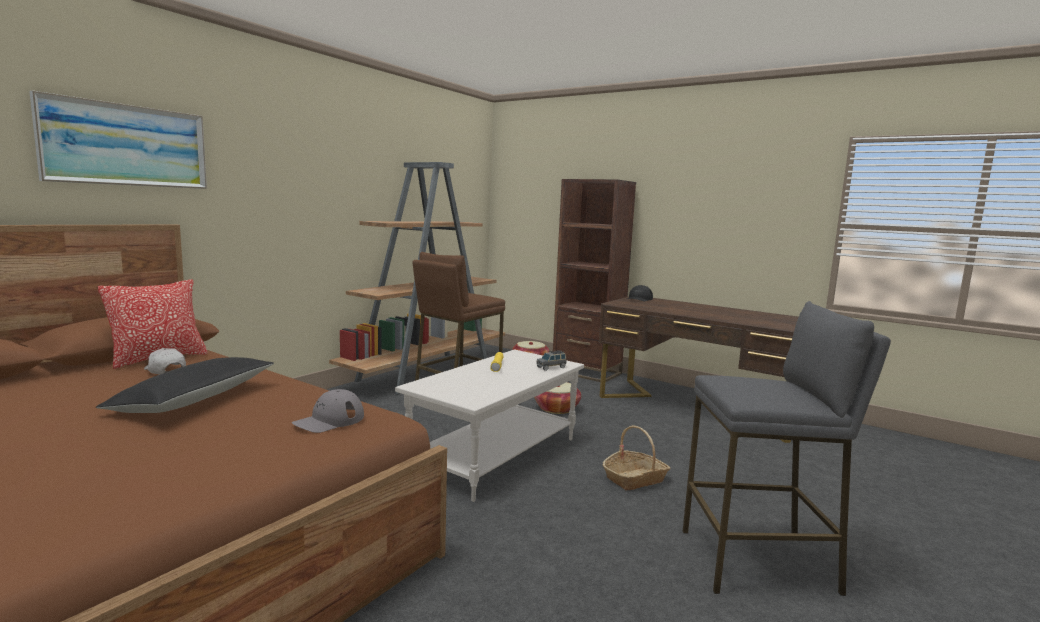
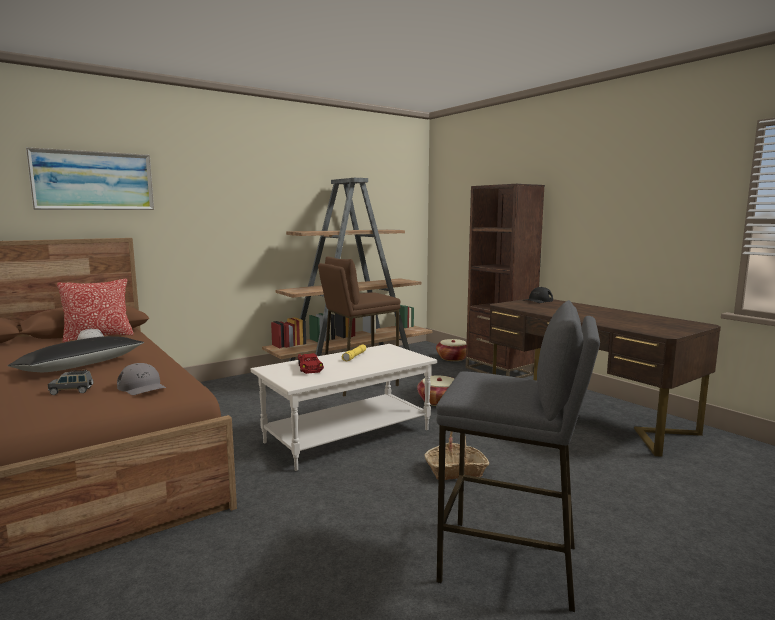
camera: 20 degrees right, 0 degrees up
grey cap [292,389,364,433] -> grey cap turned 105 degrees counterclockwise [117,363,166,395]
grey toy car [536,350,566,371] -> grey toy car moved to [48,370,93,395]
none -> red toy car [298,353,324,374]

